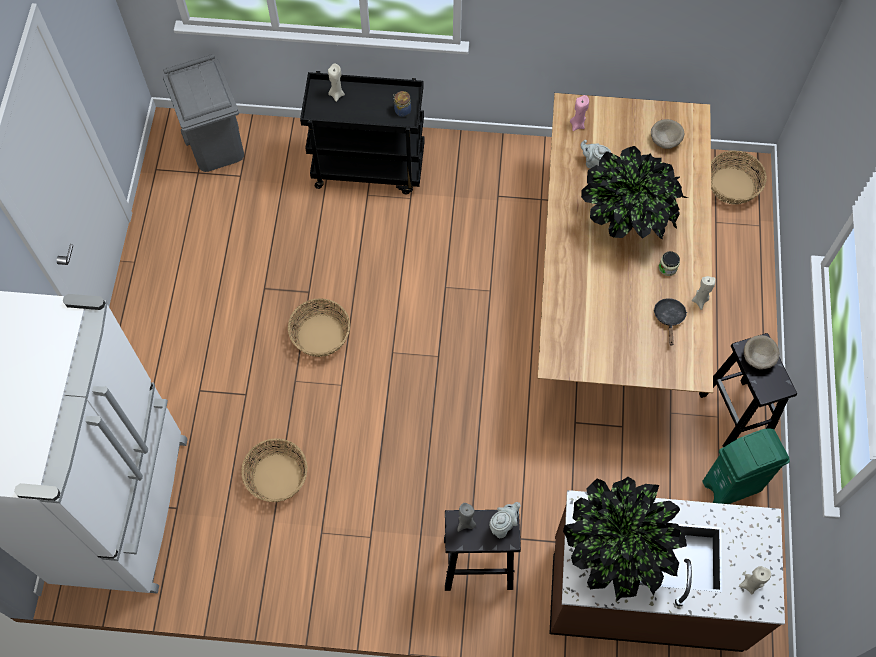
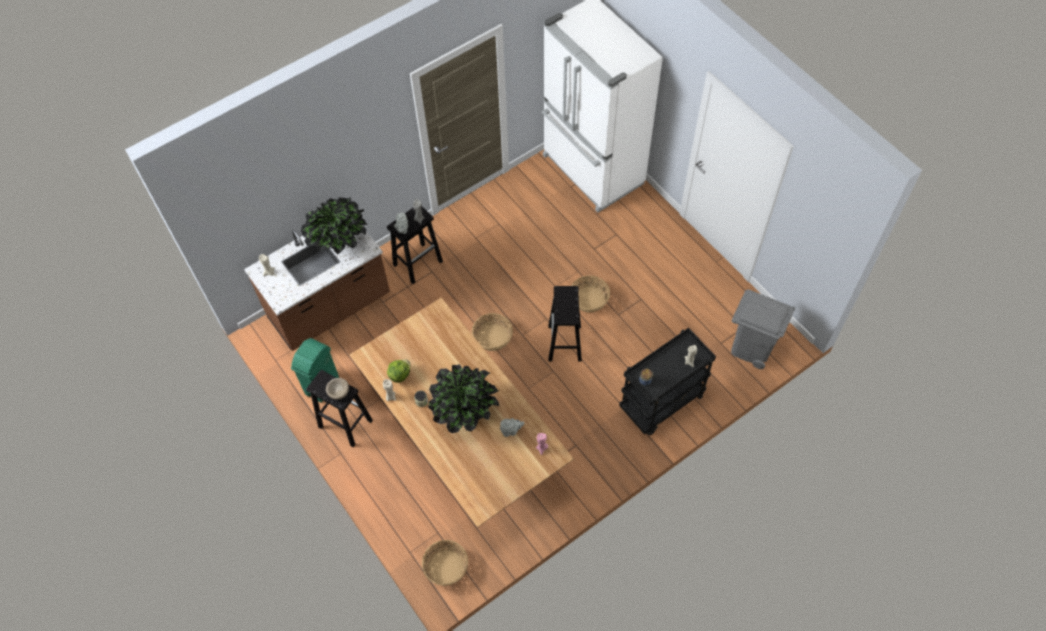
camera: 140 degrees right, 5 degrees down
basket [241,438,308,502] -> basket moved to [472,313,513,351]
beige bowl [651,119,684,149] -> none
black frying pan [654,298,687,346] -> lettuce [387,360,410,383]
none -> black stool [548,286,582,361]

